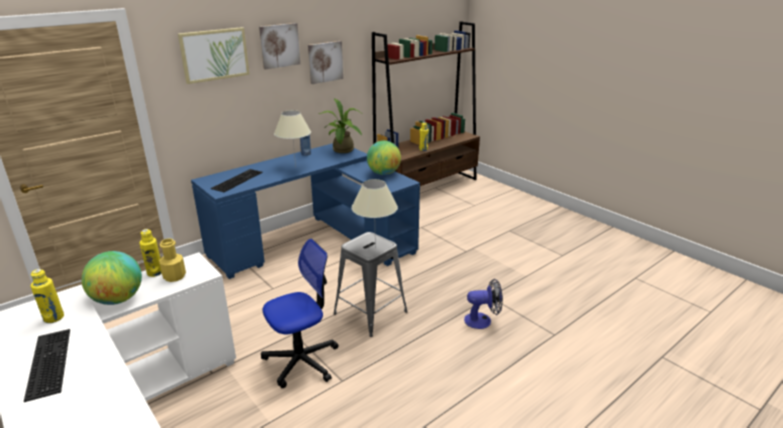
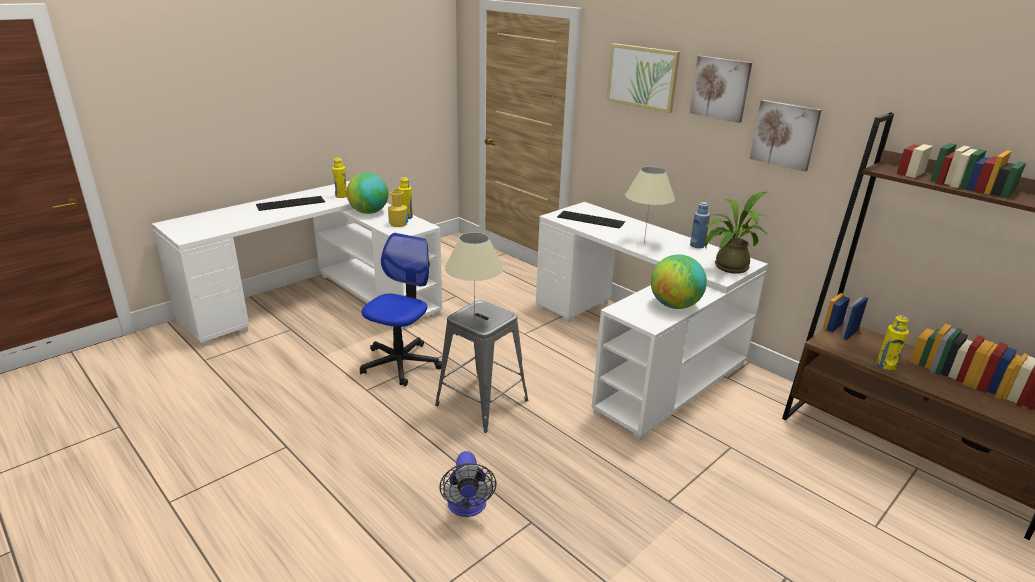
camera: 85 degrees right, 0 degrees up
blue desk [191,143,420,279] -> white desk [536,202,768,440]
office chair [261,239,338,388] -> office chair turned 120 degrees counterclockwise [360,233,442,386]

